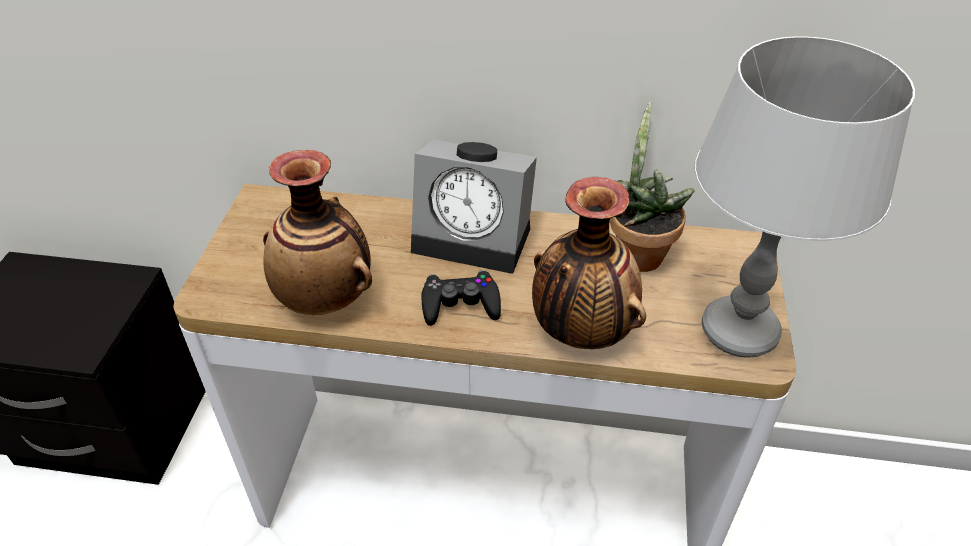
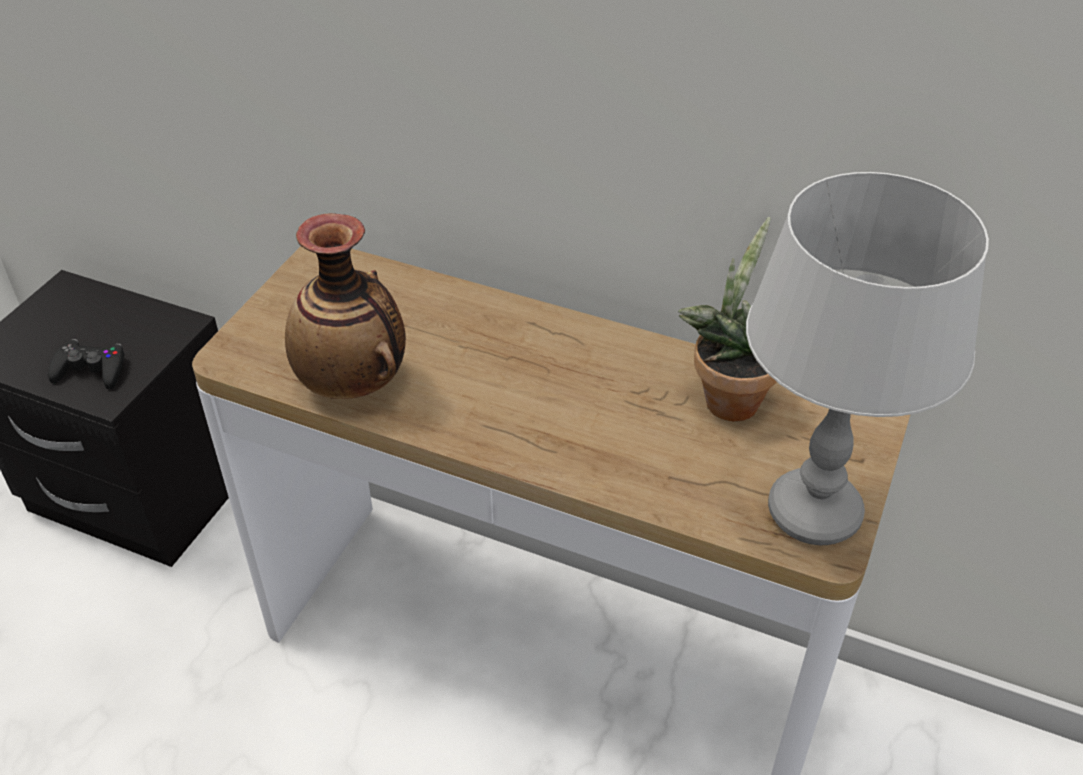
camera: 15 degrees right, 0 degrees up
alarm clock [411,140,537,274] -> none
black game controller [421,270,501,326] -> black game controller moved to [48,339,124,389]
vase [532,177,646,349] -> none

